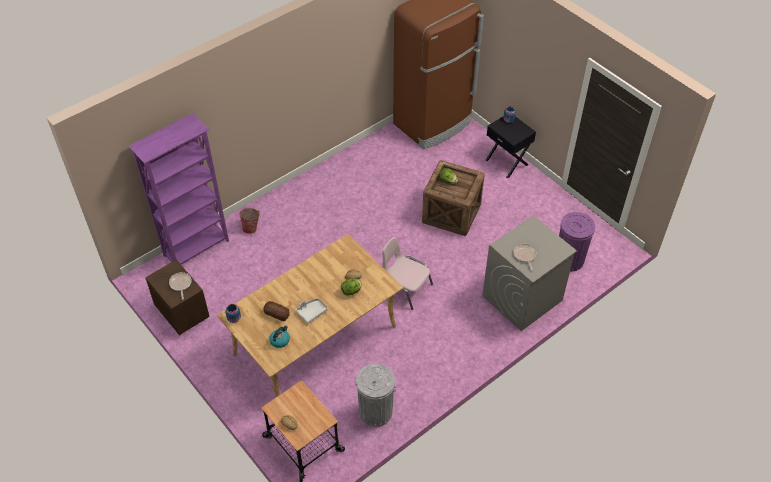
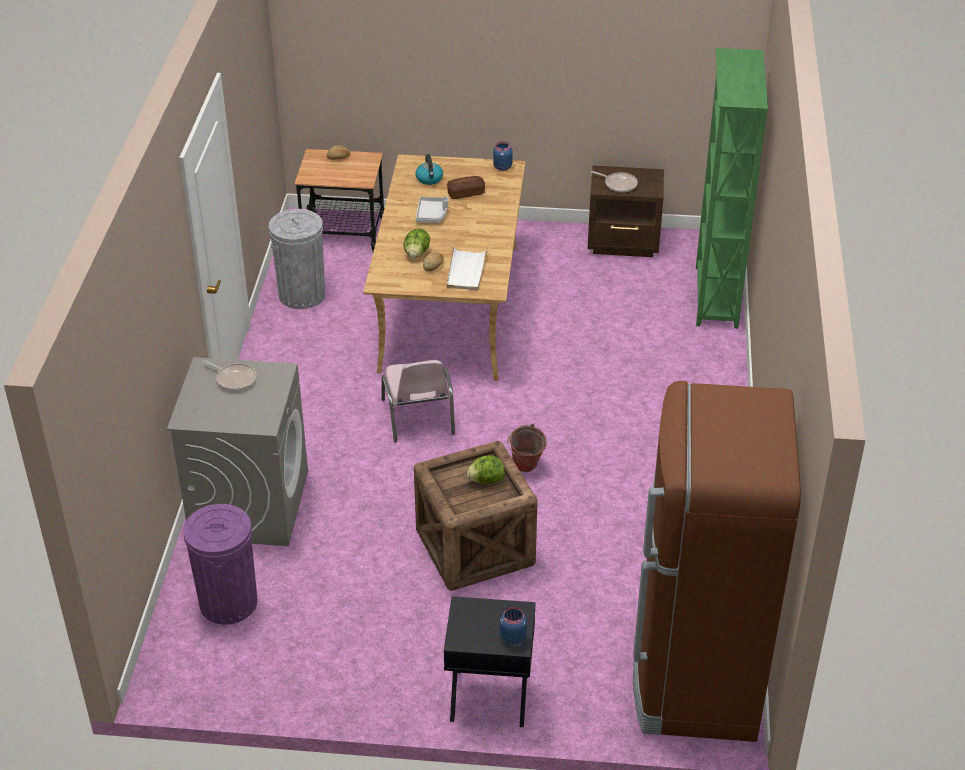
camera: 135 degrees right, 10 degrees down
purple bookcase [129,113,229,265] -> green bookcase [696,48,768,329]
bucket [239,208,261,234] -> bucket moved to [507,424,547,472]
pink chair [382,237,433,310] -> pink chair turned 90 degrees clockwise [381,360,455,443]
none -> white tray [447,246,489,290]

